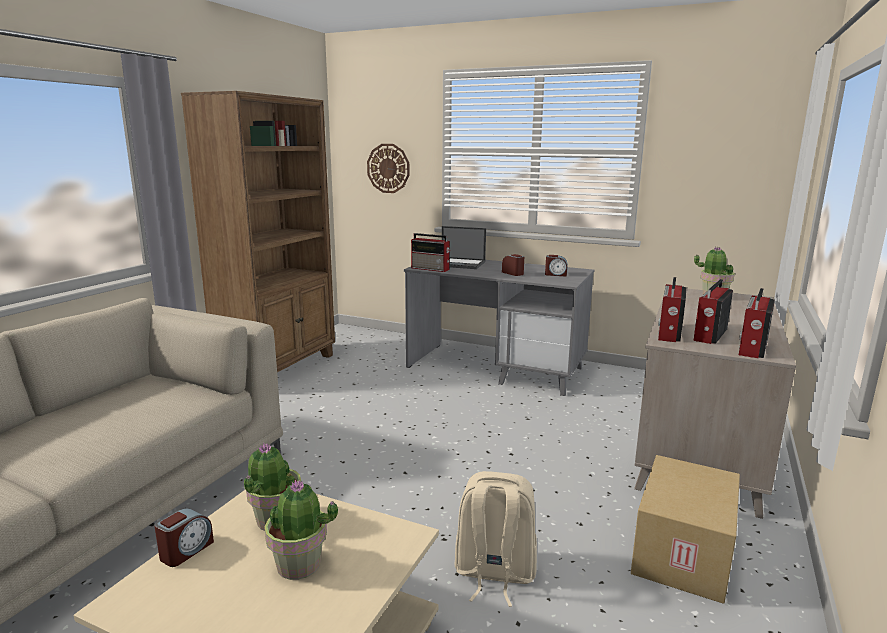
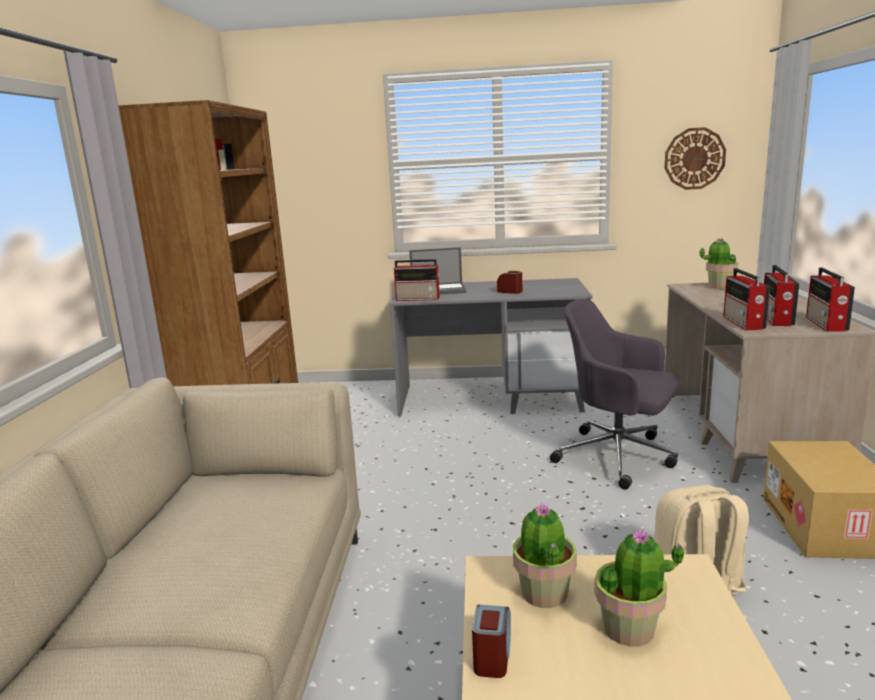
camera: 20 degrees left, 0 degrees up
wall clock [367,144,409,193] -> wall clock moved to [664,127,726,190]
alarm clock [545,255,568,277] -> none
none -> grey office chair [550,299,680,490]

